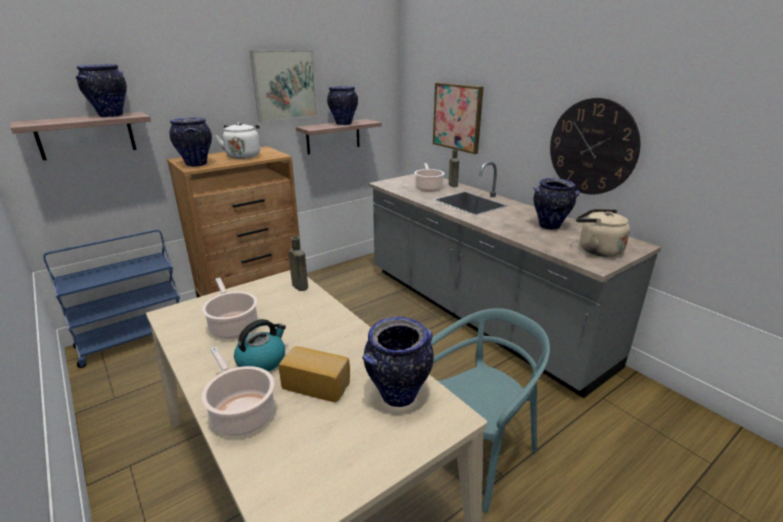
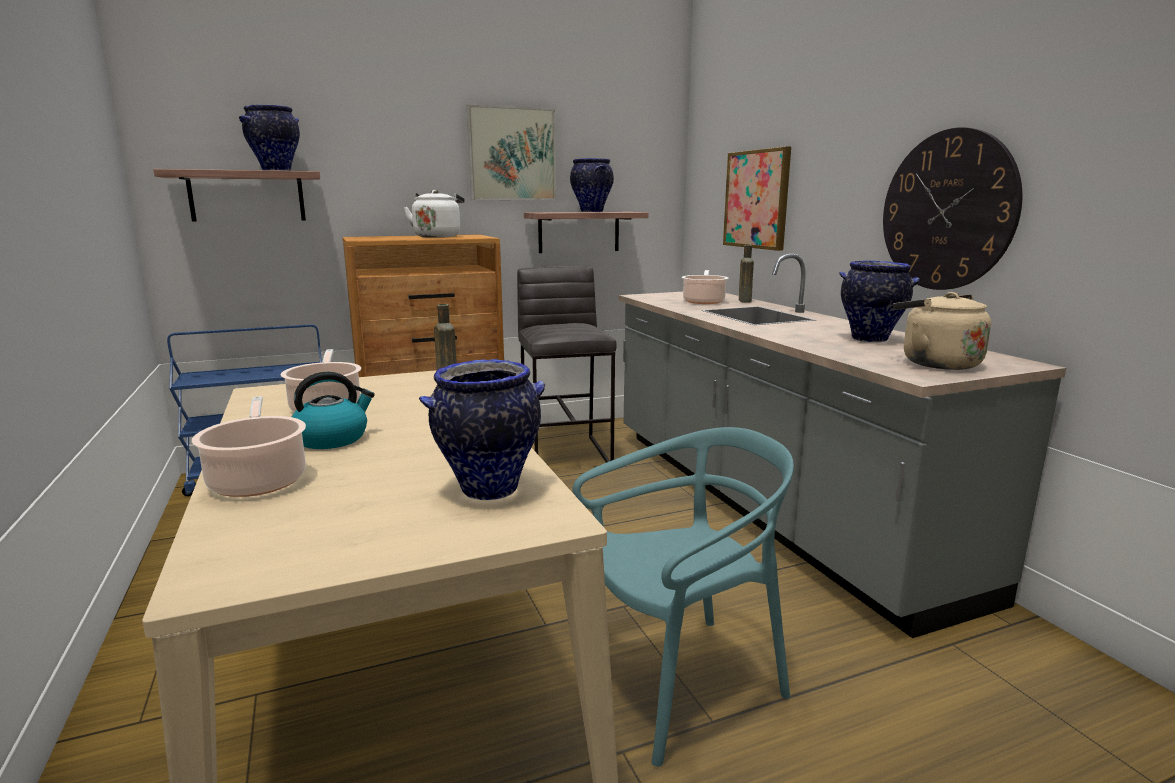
camera: 15 degrees right, 10 degrees down
vase [169,117,212,167] -> none
bread [279,346,350,402] -> none
none -> grey stool [517,266,617,463]

